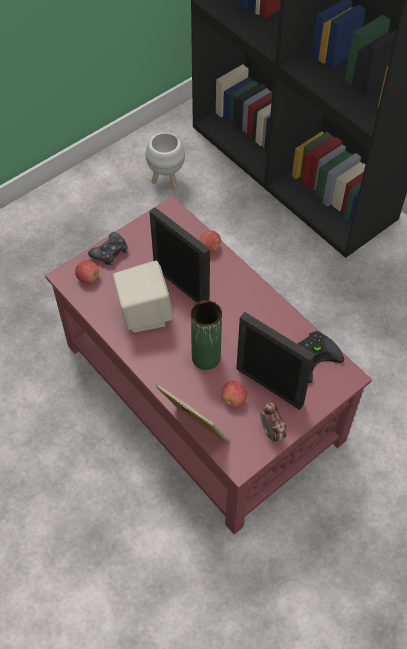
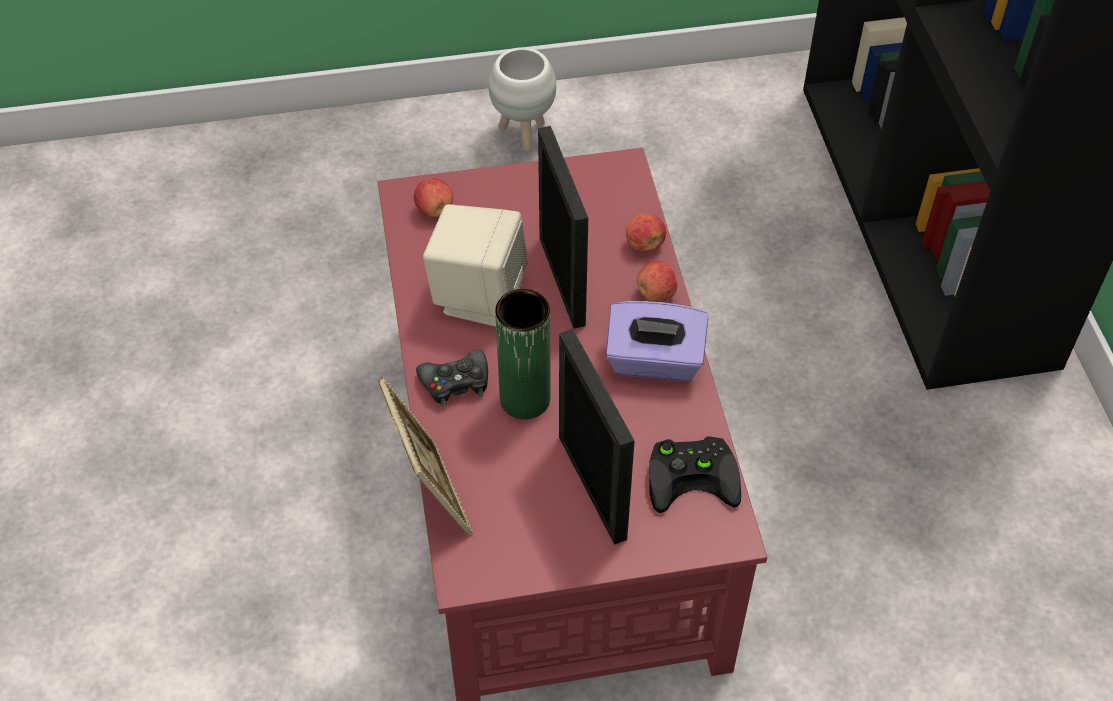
camera: 30 degrees right, 5 degrees down
black game controller [88,232,128,266] -> black game controller moved to [416,350,488,407]
white planter [146,132,185,190] -> white planter moved to [488,47,556,152]
apple [222,381,248,407] -> apple moved to [637,261,677,302]
alarm clock [261,402,287,443] -> none
none -> purple tissue box [606,301,708,381]

